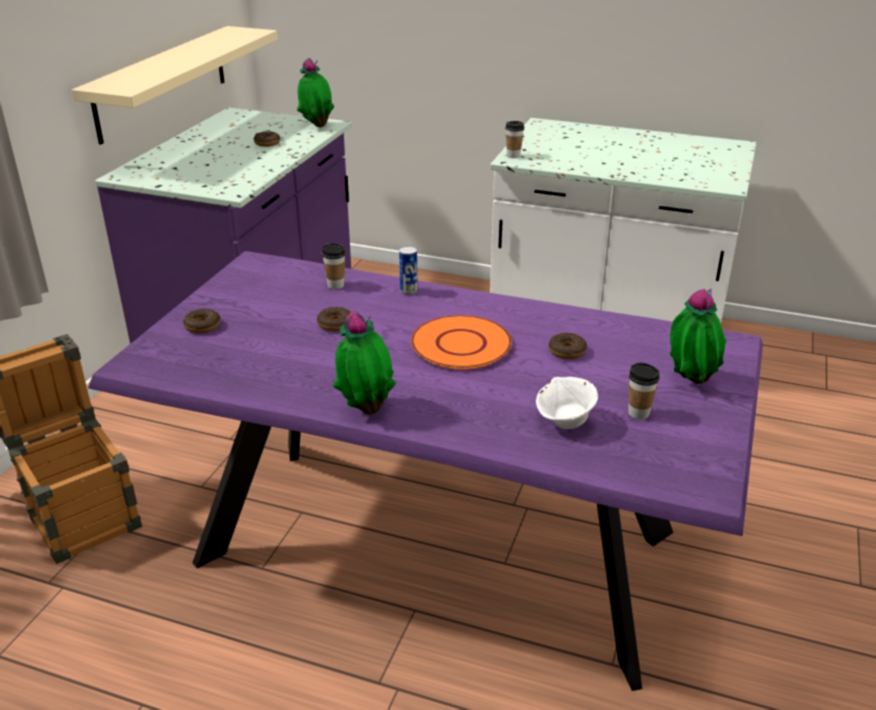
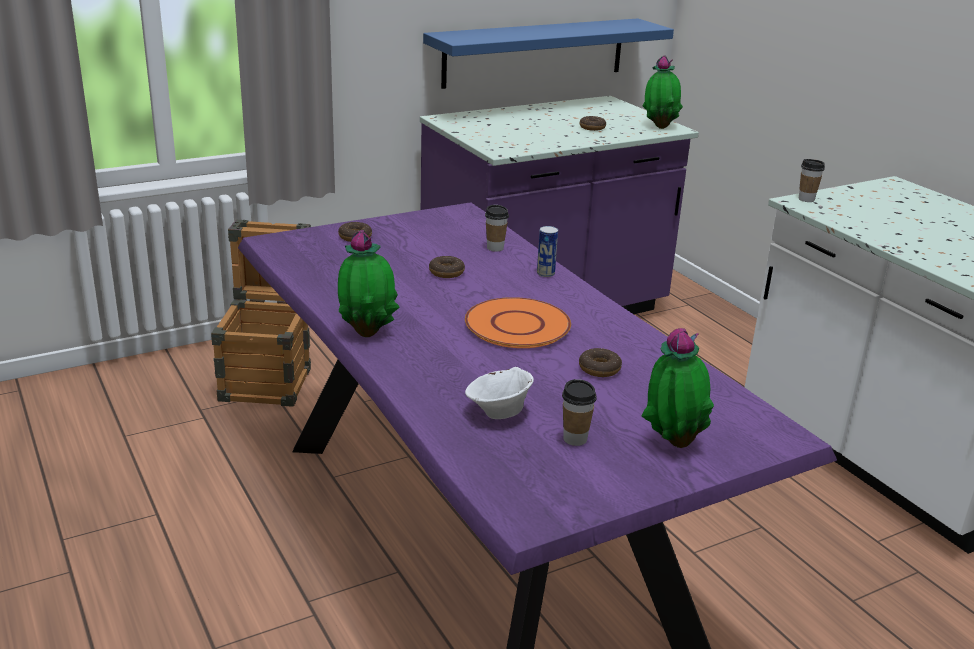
camera: 40 degrees right, 5 degrees down
beige shelf [72,26,278,145] -> blue shelf [423,18,674,89]

